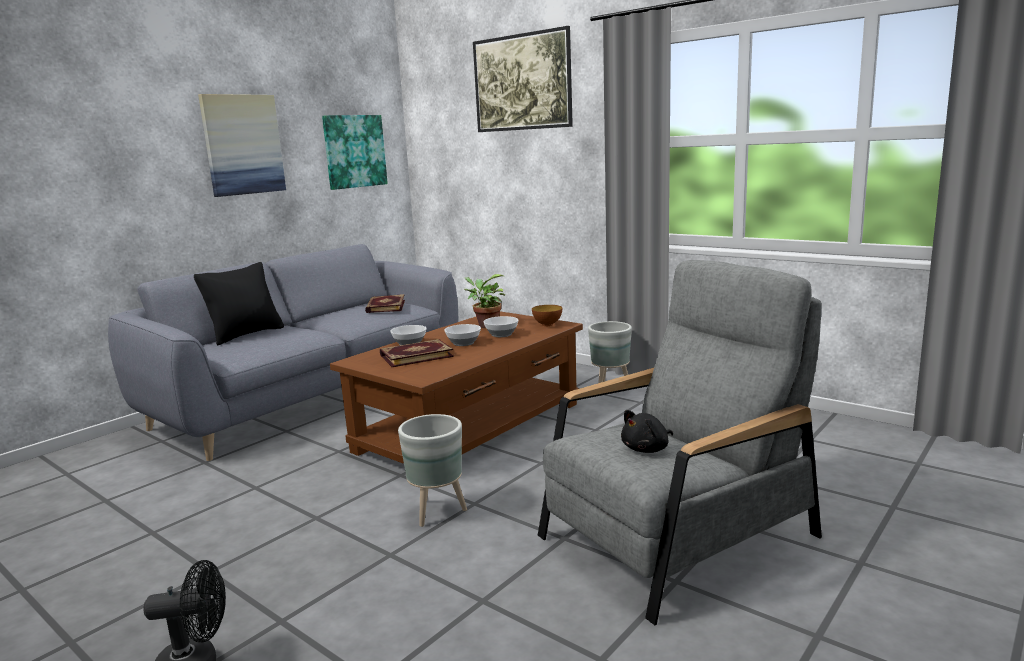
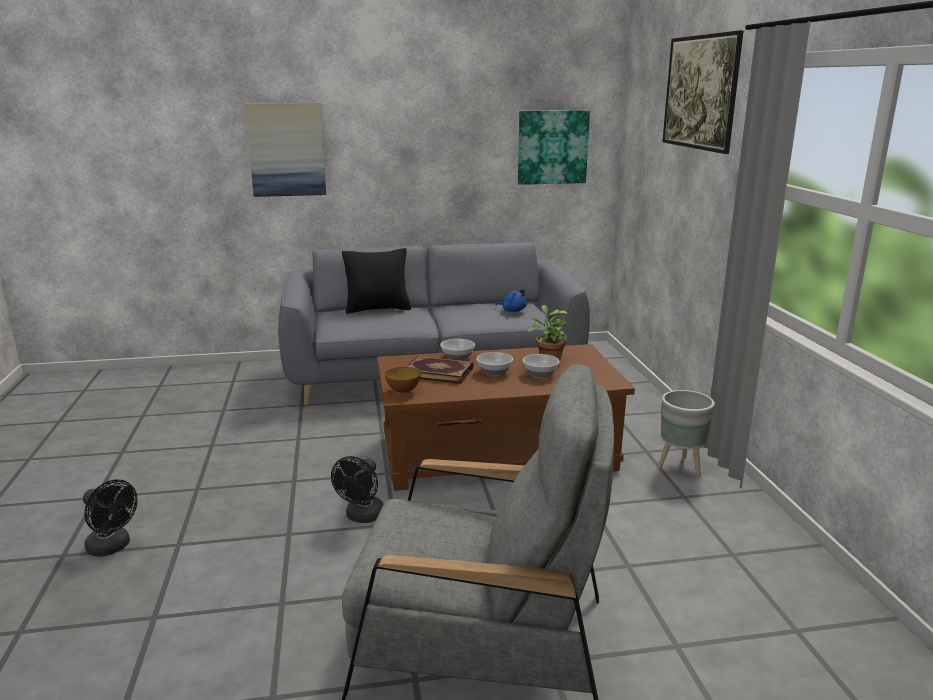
camera: 40 degrees right, 5 degrees up
picture [198,94,286,197] -> picture moved to [245,103,326,197]
book [365,294,405,313] -> blue plush toy [495,289,527,312]
grey planter [398,414,467,527] -> black fan [331,456,383,523]
bowl [532,305,562,326] -> bowl moved to [385,367,421,394]
black plush toy [621,410,673,453] -> none

